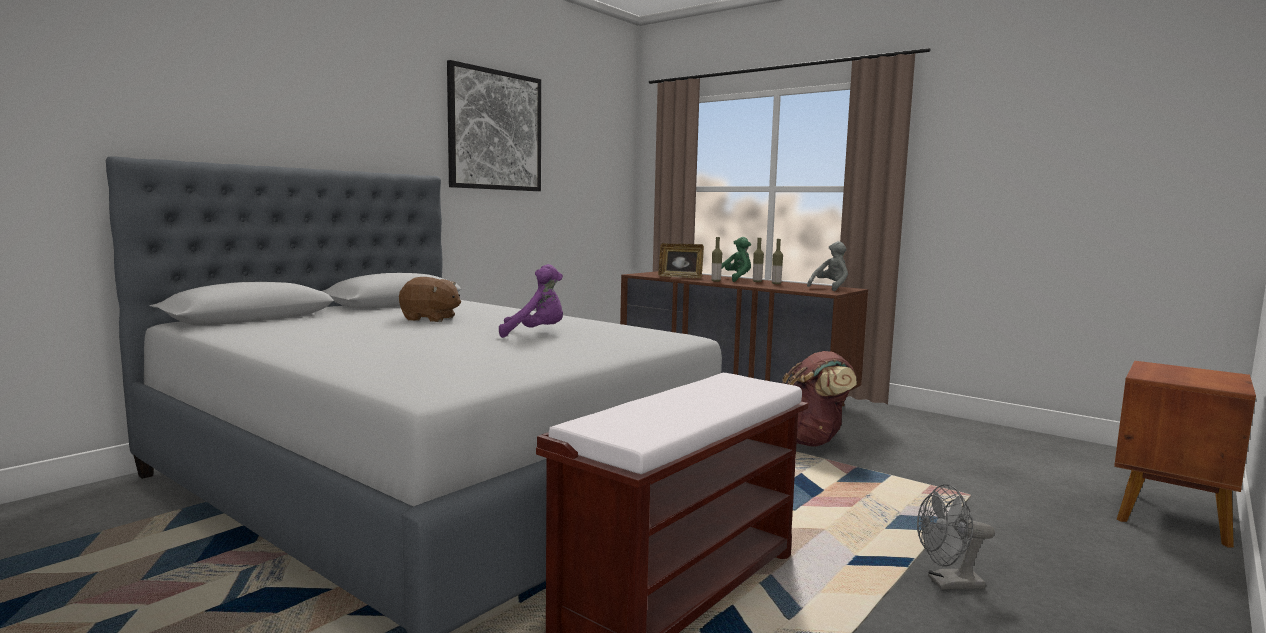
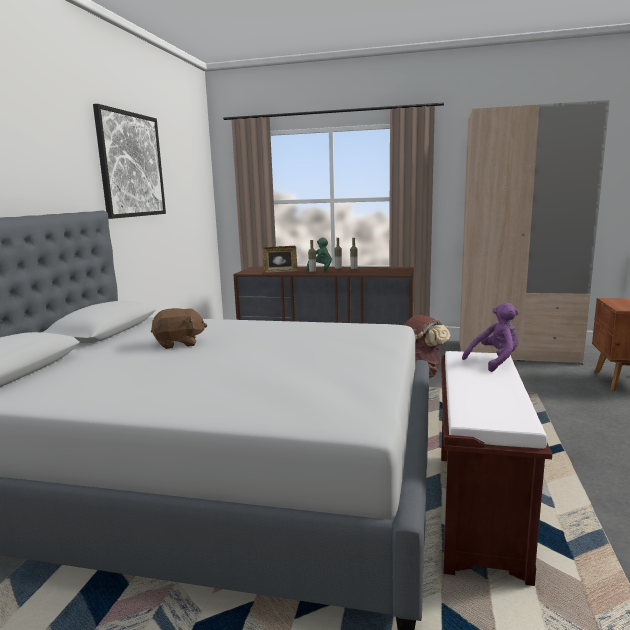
camera: 25 degrees left, 5 degrees up
purple plush toy [499,264,563,338] -> purple plush toy moved to [462,303,519,372]
grey plush toy [807,241,848,291] -> none
grey fan [917,484,995,589] -> none
none -> beige wardrobe [459,100,610,365]

